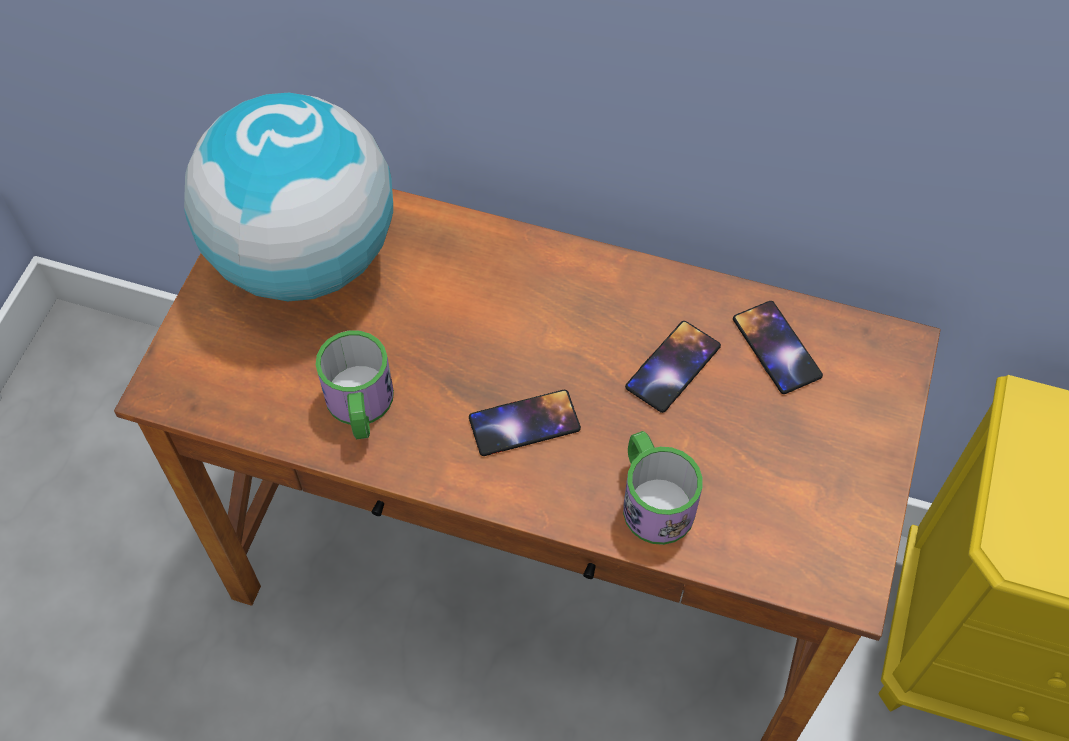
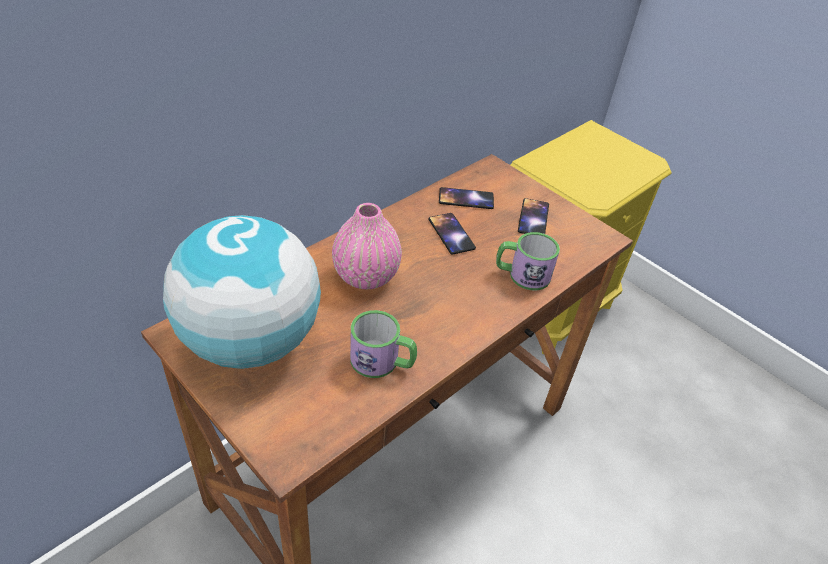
camera: 65 degrees left, 15 degrees down
phone [469,390,581,456] -> phone moved to [518,198,549,234]
none -> pink vase [332,203,402,289]

